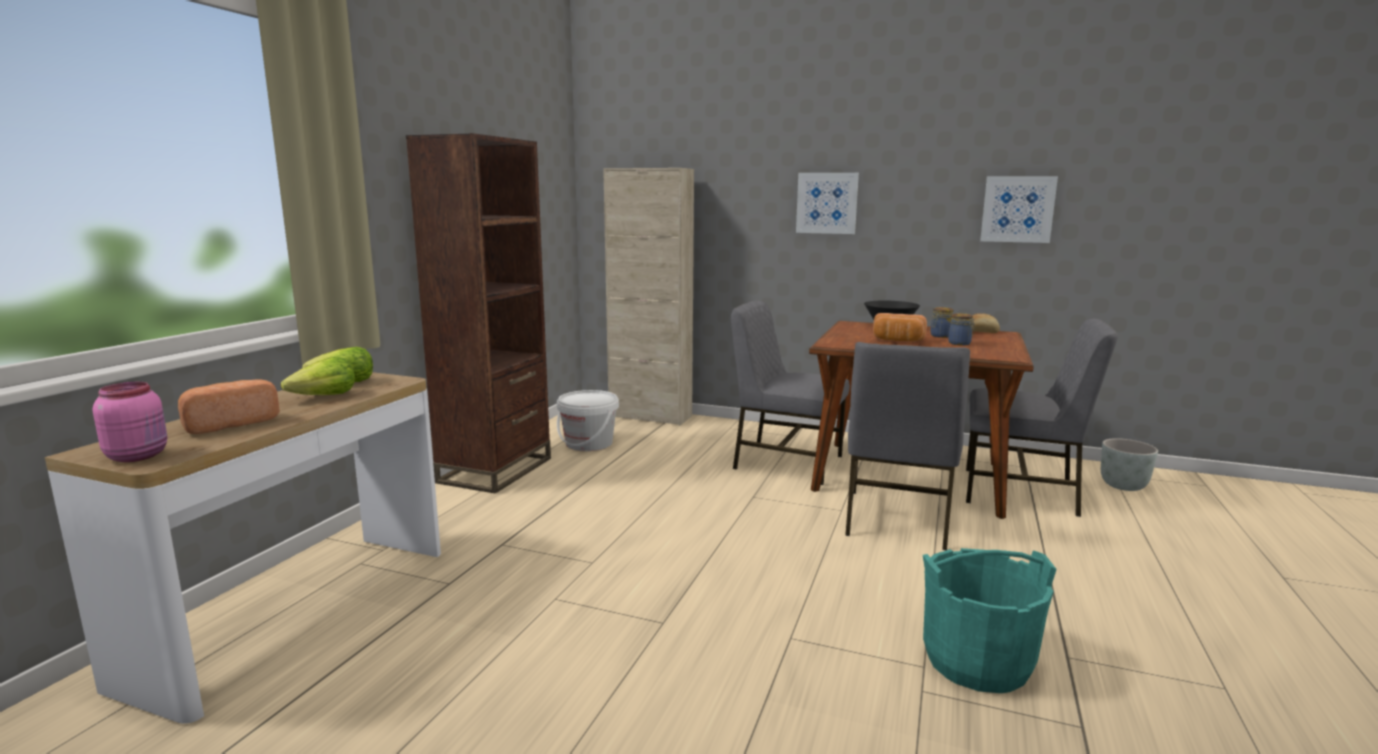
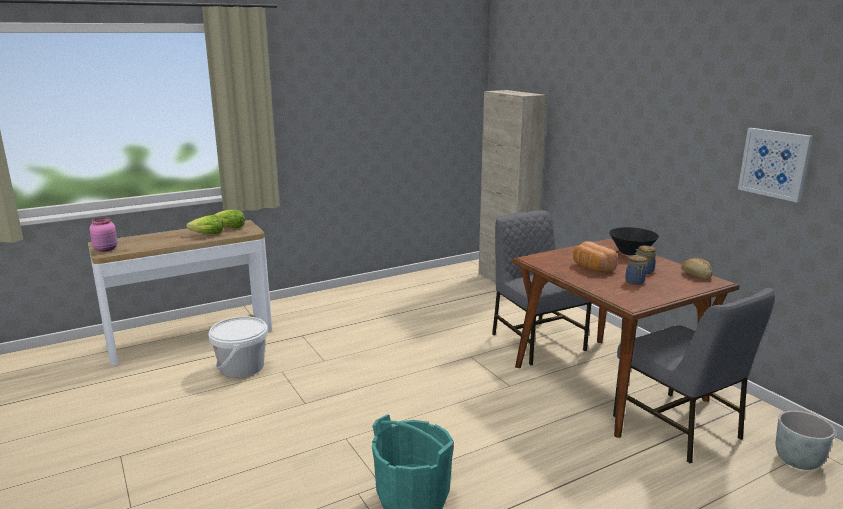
camera: 40 degrees right, 5 degrees up
bread [178,379,280,434] -> none
brown bookcase [406,133,551,494] -> none
white bucket [557,390,619,451] -> white bucket moved to [208,316,268,378]
picture [796,173,859,234] -> none
grey chair [845,342,970,550] -> none

